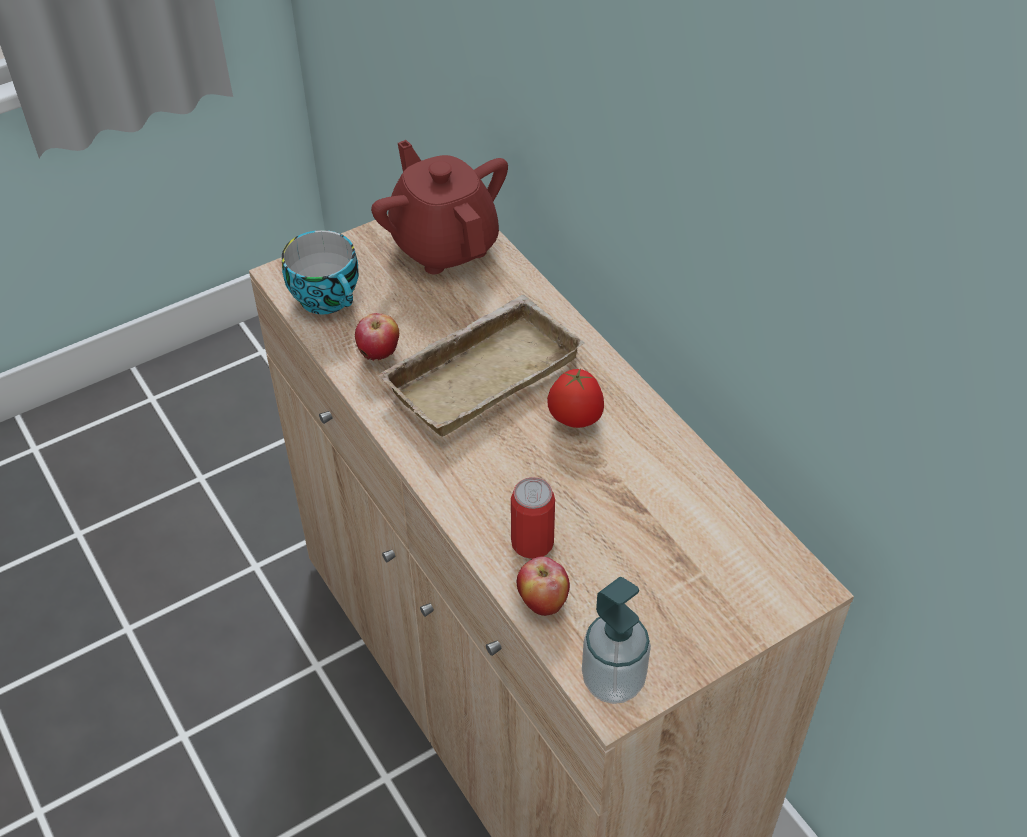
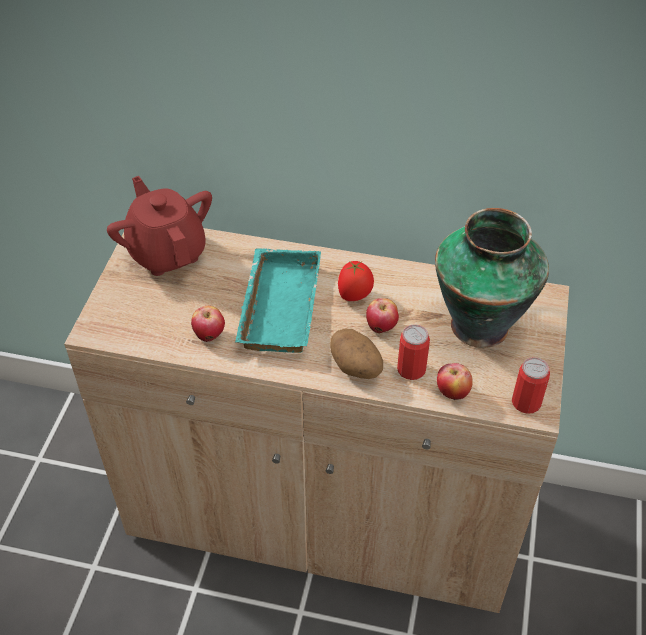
camera: 45 degrees left, 0 degrees up
cup [282,230,359,314] -> none
red teapot [371,140,508,274] -> red teapot turned 45 degrees clockwise [107,176,212,276]
beige tray [377,295,585,437] -> turquoise tray [235,248,321,353]
soap dispenser [582,577,651,704] -> can [512,357,550,414]
none -> potato [330,329,383,379]
none -> apple [366,298,399,333]
none -> vase [435,208,549,348]

